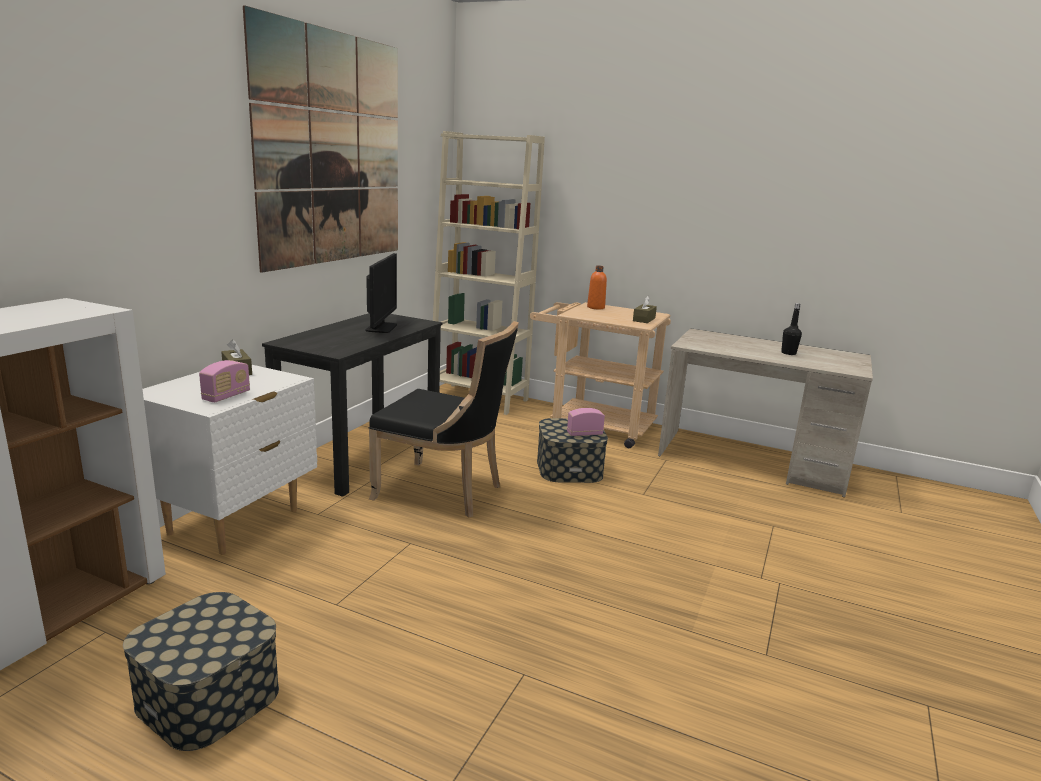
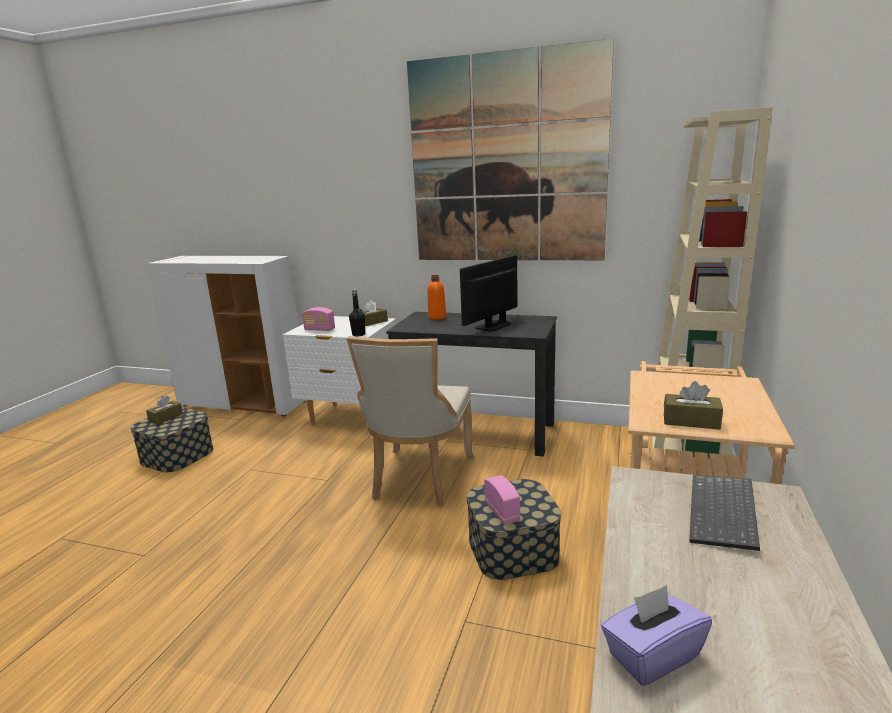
camera: 85 degrees right, 0 degrees up
monitor [365,253,397,333] -> monitor turned 135 degrees clockwise [460,255,518,331]
black chair [369,321,519,518] -> beige chair [347,336,474,507]
orange bottle [587,266,607,309] -> orange bottle moved to [428,275,446,320]
black bottle [781,303,802,355] -> black bottle moved to [349,289,365,336]
none -> brown tissue box [146,396,183,425]
none -> purple tissue box [601,585,712,686]
none -> keyboard [689,475,760,551]

